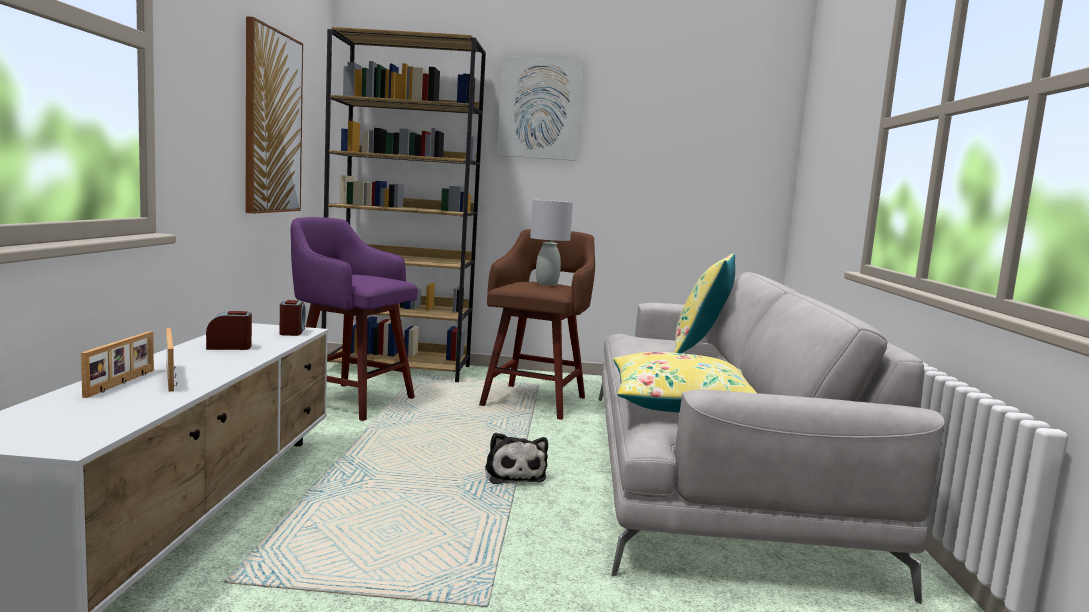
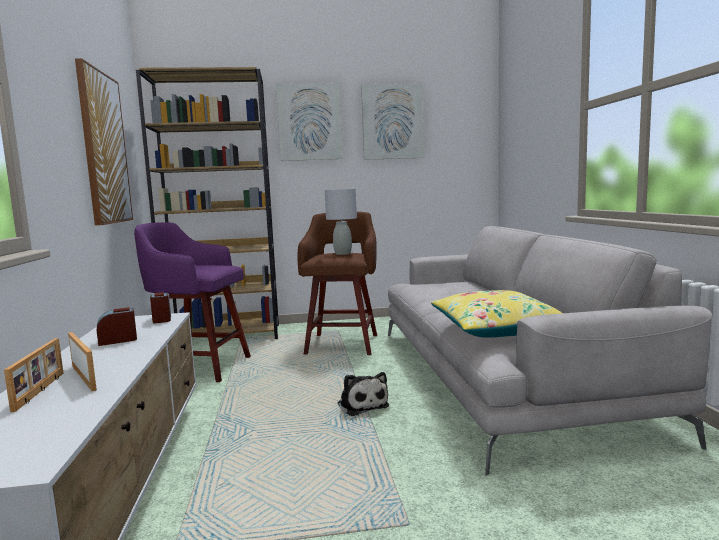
camera: 10 degrees left, 0 degrees up
yellow pillow [674,254,735,353] -> none
none -> picture [361,83,424,160]

